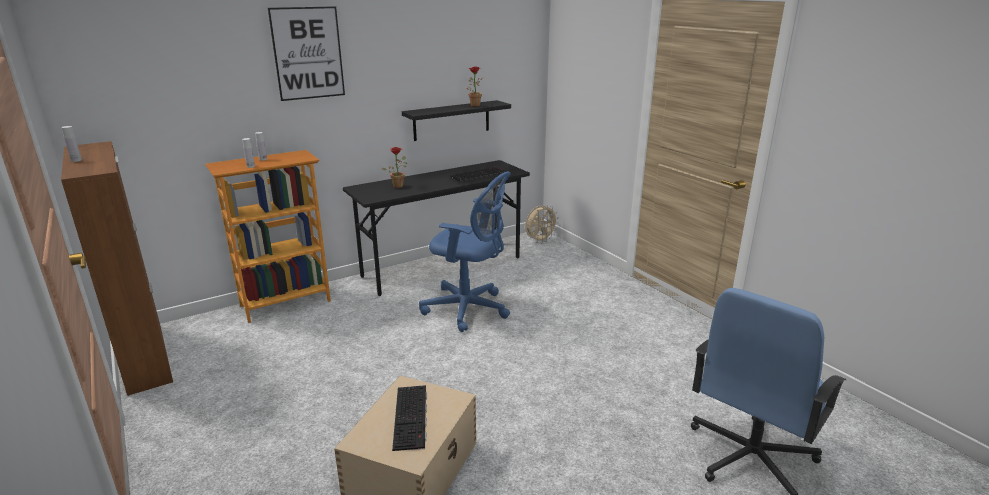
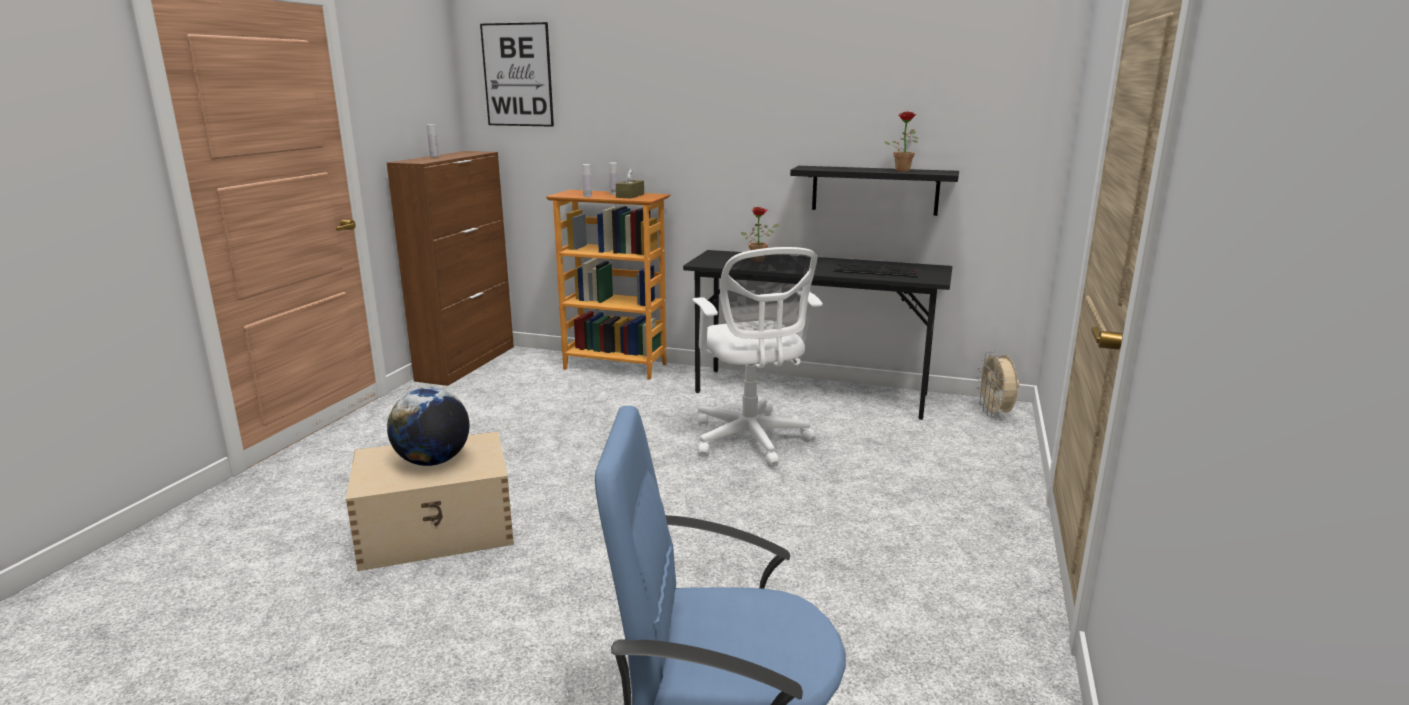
camera: 50 degrees right, 5 degrees down
picture [268,6,345,101] -> picture moved to [480,22,554,127]
keyboard [392,385,427,451] -> globe [387,388,470,466]
blue office chair [419,172,511,332] -> white office chair [693,247,823,467]
beige fan [525,205,559,243] -> beige fan turned 75 degrees clockwise [976,351,1019,417]
none -> brown tissue box [616,169,644,199]

